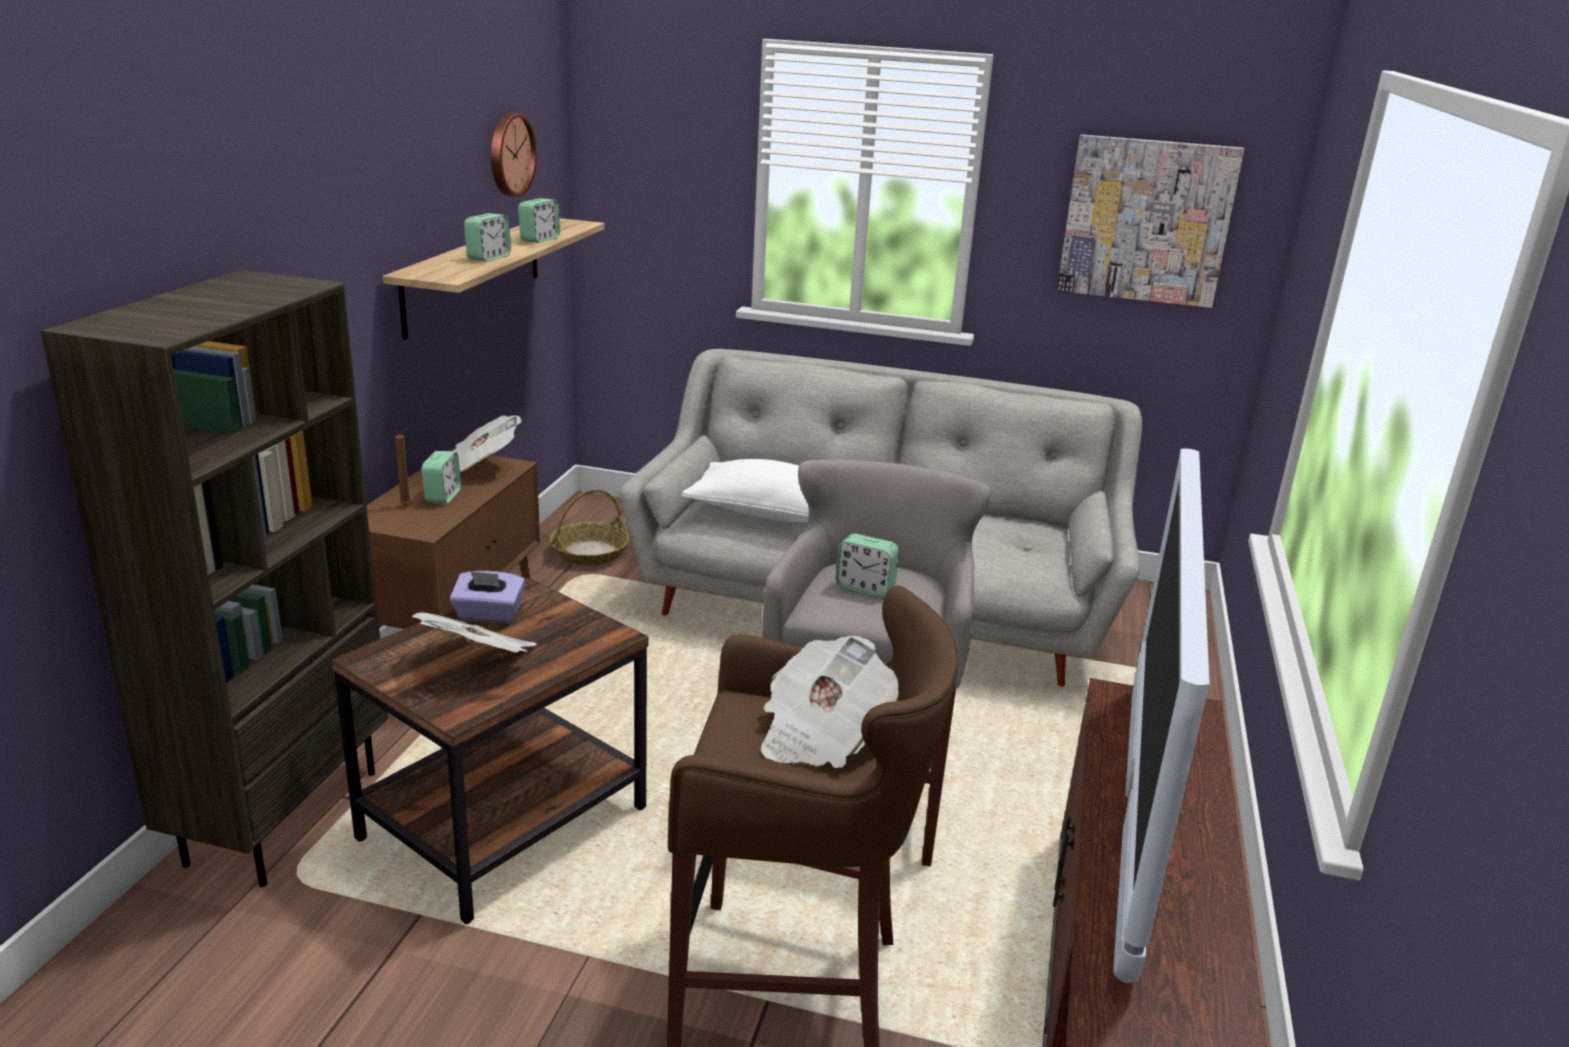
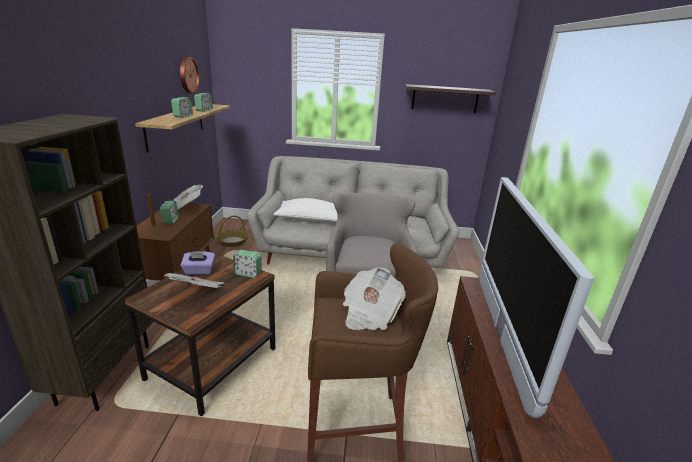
camera: 10 degrees left, 0 degrees up
alarm clock [836,534,899,597] -> alarm clock moved to [233,250,262,278]
picture [1057,134,1244,308] -> shelf [405,84,496,113]

